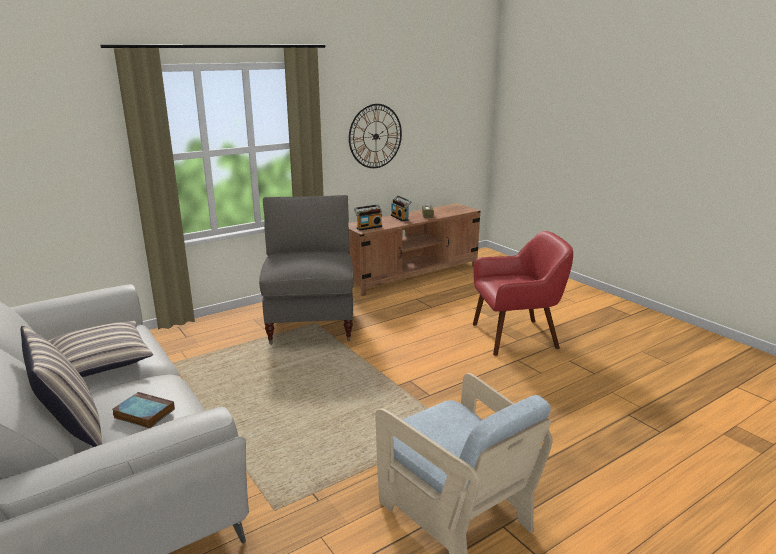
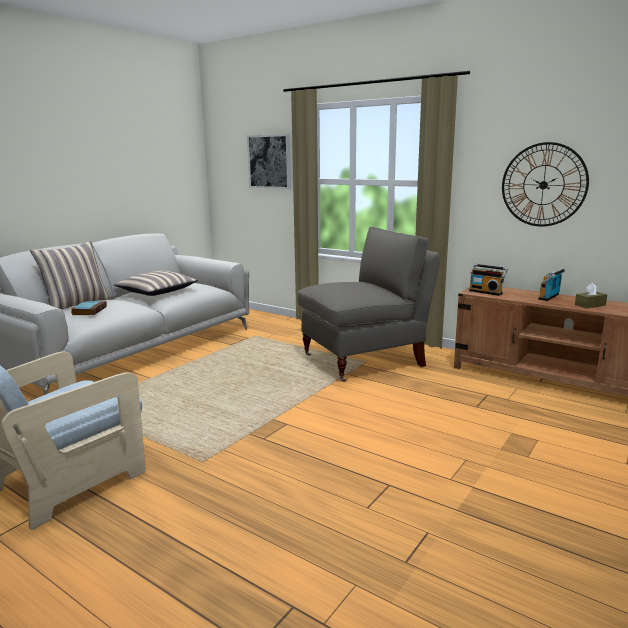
camera: 70 degrees right, 5 degrees down
red armchair [473,231,573,356] -> none
none -> picture [247,134,291,189]

